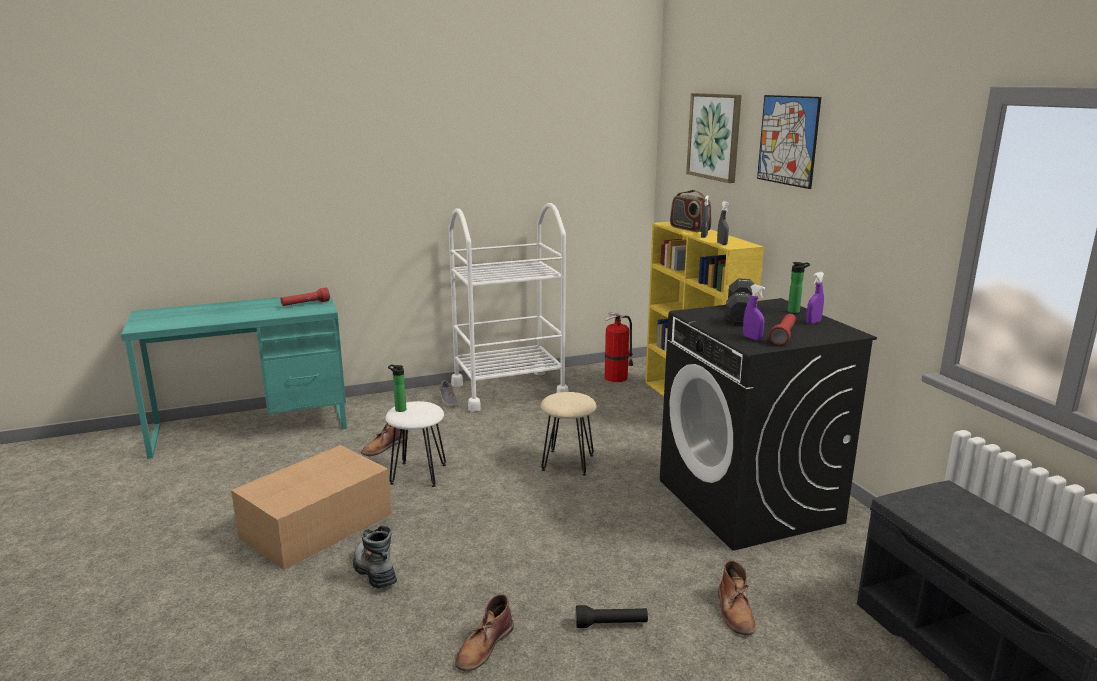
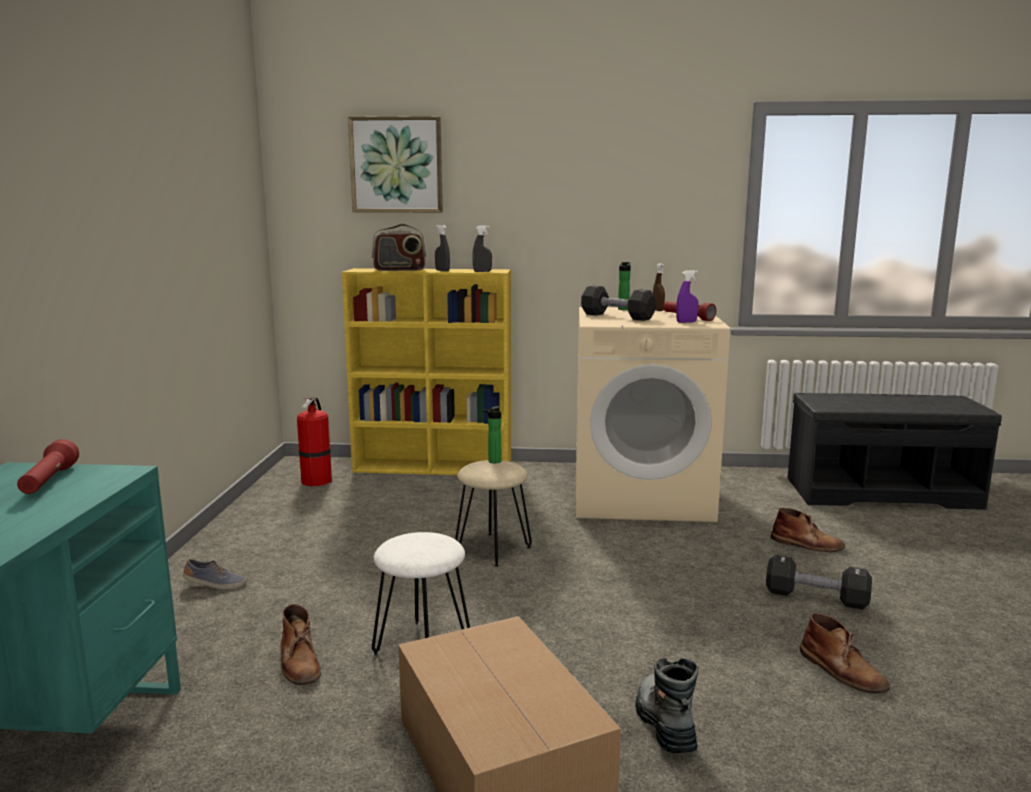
camera: 65 degrees left, 5 degrees down
boot [353,526,397,589] -> boot turned 90 degrees clockwise [635,657,699,753]
bottle [388,364,406,412] -> bottle moved to [483,406,501,463]
white cart [449,203,569,412] -> none
black flashlight [576,605,648,628] -> black dumbbell [766,555,872,610]
black washing machine [660,298,877,551] -> beige washing machine [576,307,730,522]
picture [757,95,821,189] -> none
purple spray bottle [806,272,824,324] -> brown spray bottle [653,263,665,311]

